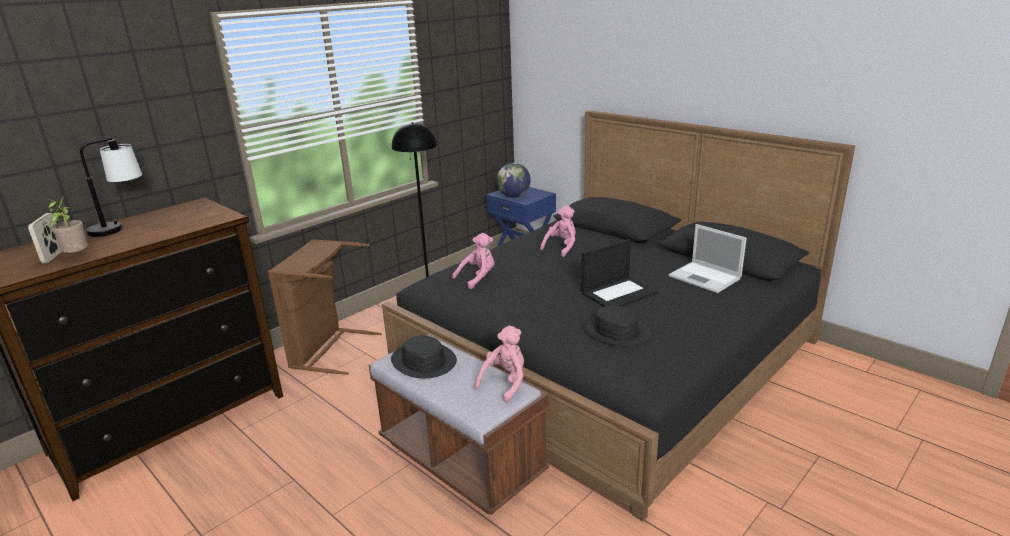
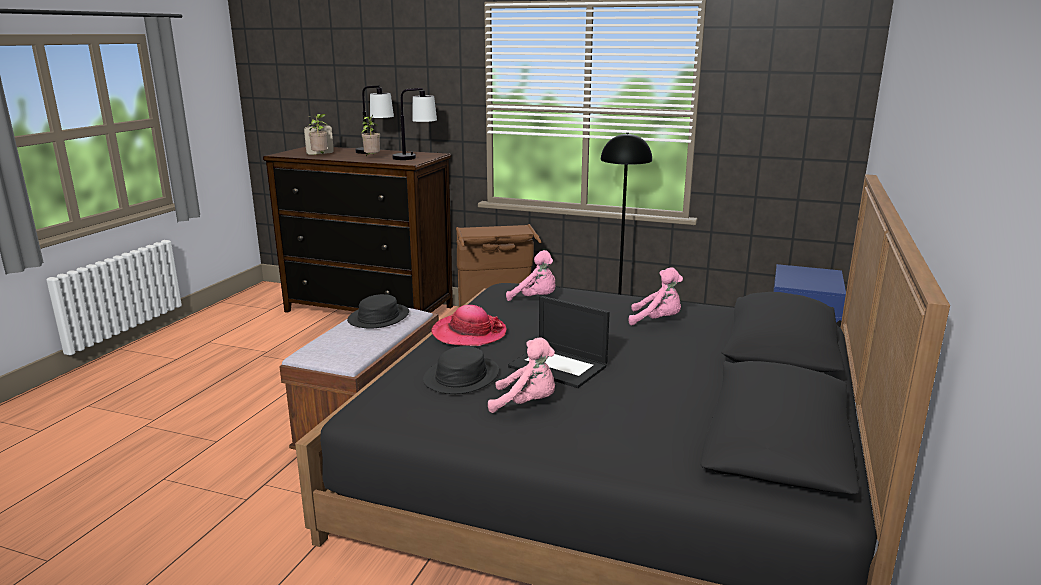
camera: 65 degrees right, 5 degrees down
pink plush toy [474,326,524,403] -> pink plush toy moved to [488,338,555,413]
globe [496,163,531,197] -> none
laptop [669,224,747,293] -> none
none -> potted plant [361,115,380,157]
none -> table lamp [392,88,437,160]
none -> hat [431,305,507,346]

